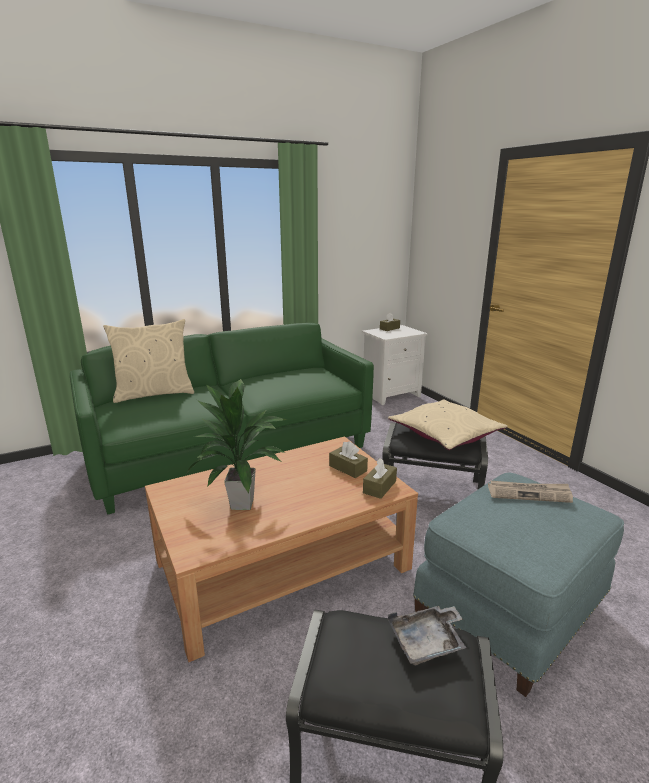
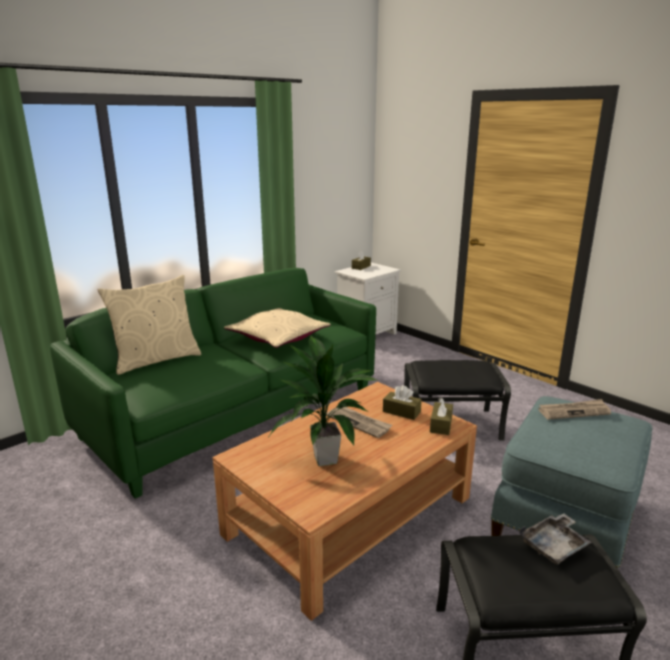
camera: 15 degrees left, 0 degrees up
beige pillow [388,399,507,450] -> beige pillow moved to [224,308,331,348]
none -> newspaper [326,407,393,438]

